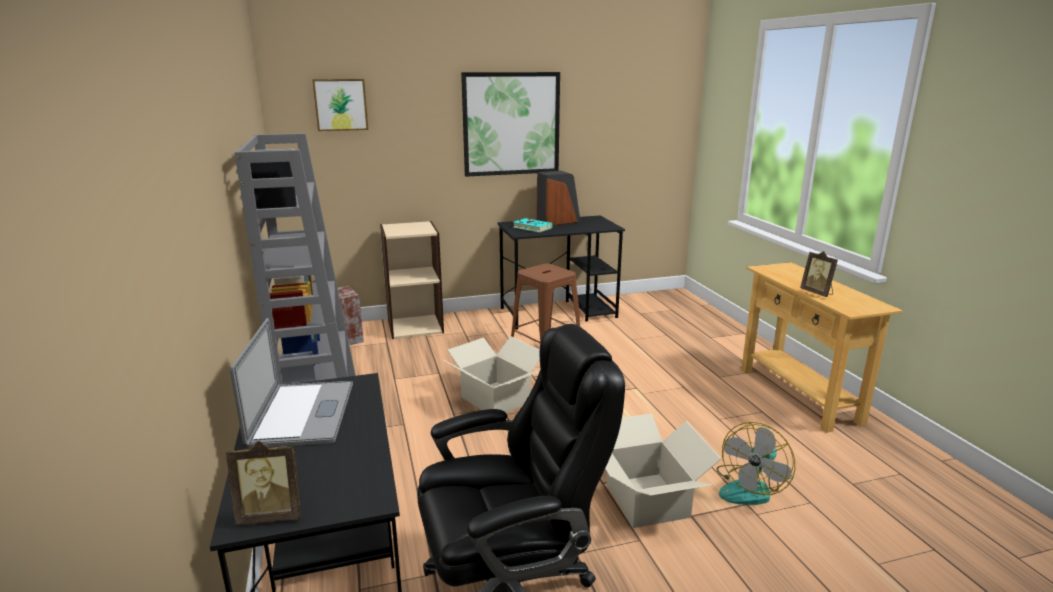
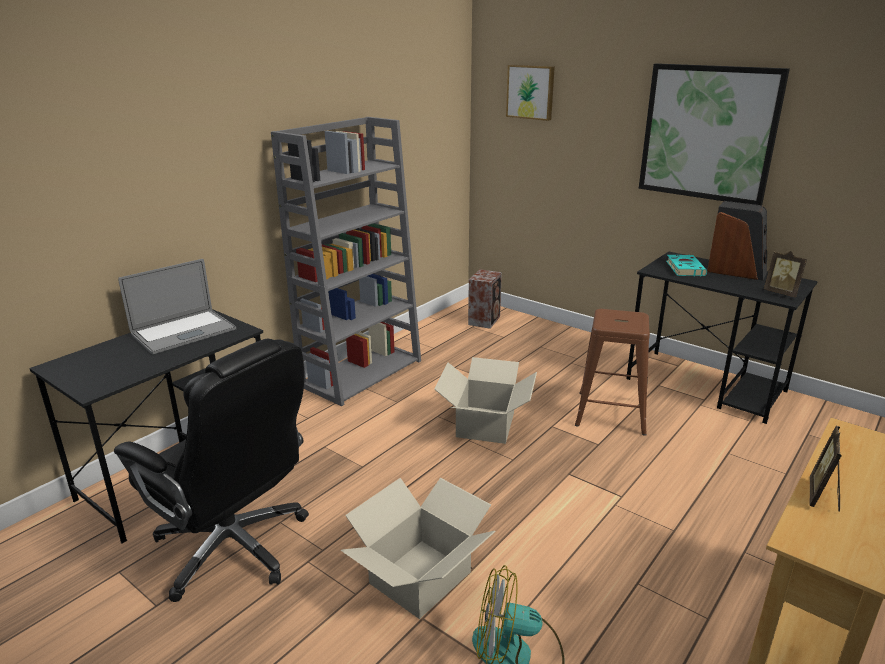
camera: 55 degrees right, 5 degrees up
picture frame [226,441,301,525] -> picture frame moved to [764,251,807,297]
beige bookcase [380,221,444,339] -> none

